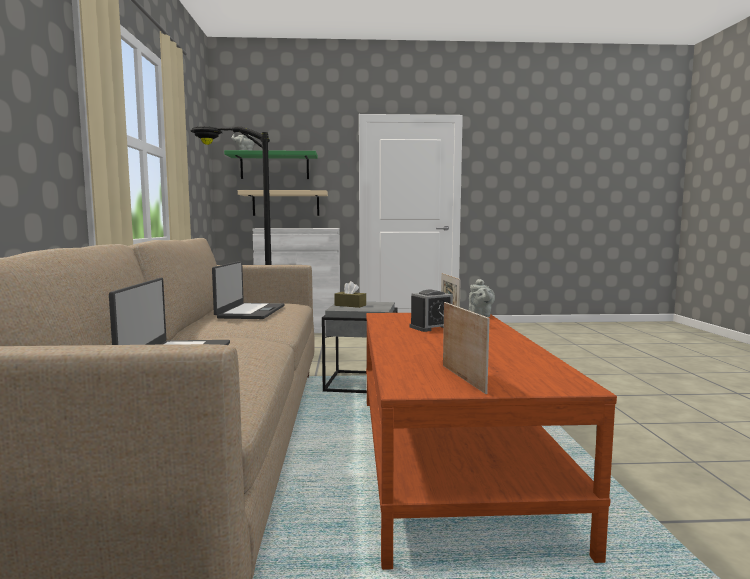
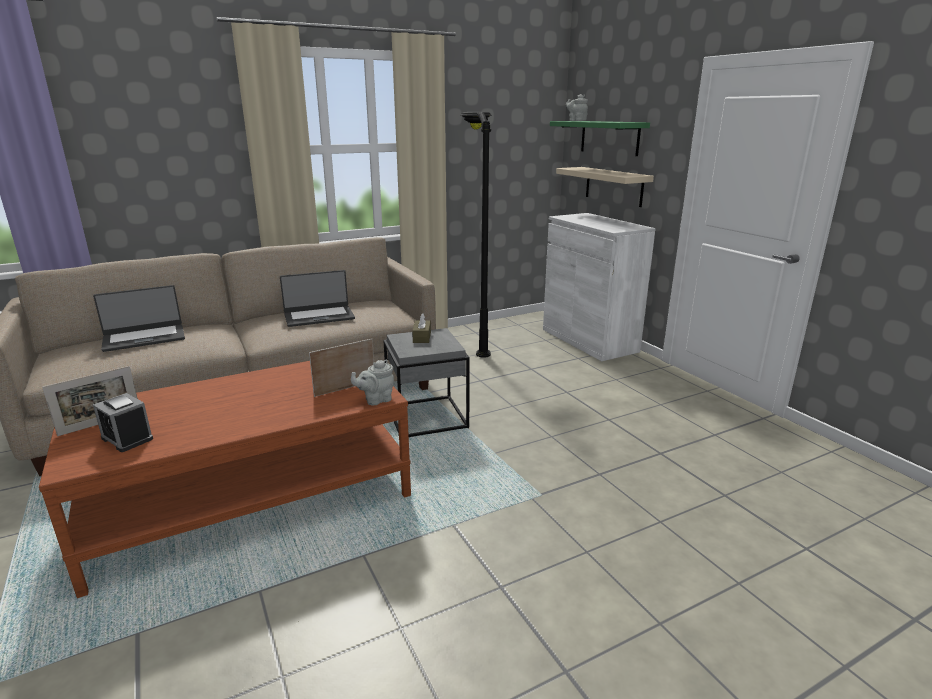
camera: 65 degrees right, 15 degrees up
alarm clock [409,290,453,332] -> alarm clock moved to [93,393,153,452]

